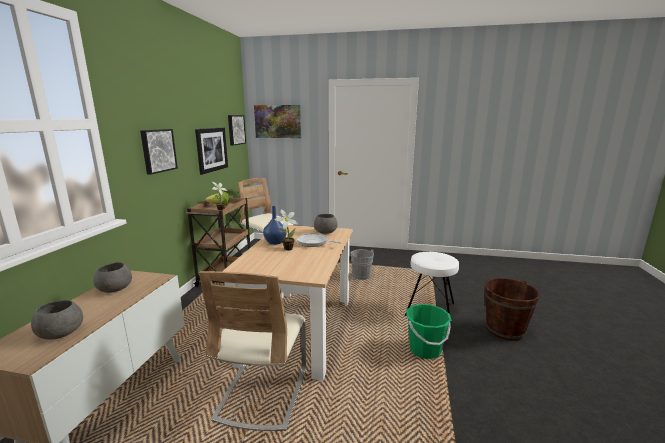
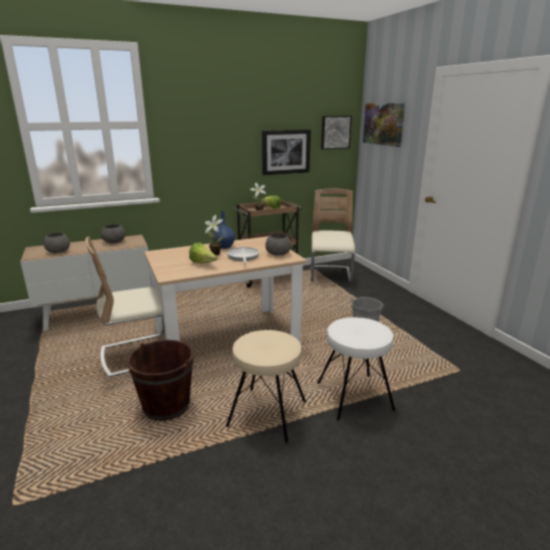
camera: 55 degrees right, 5 degrees up
picture [140,129,178,175] -> none
green bucket [406,304,452,359] -> beige stool [226,330,306,444]
brown bucket [485,278,540,341] -> brown bucket moved to [127,340,194,421]
none -> lettuce [189,243,218,264]

